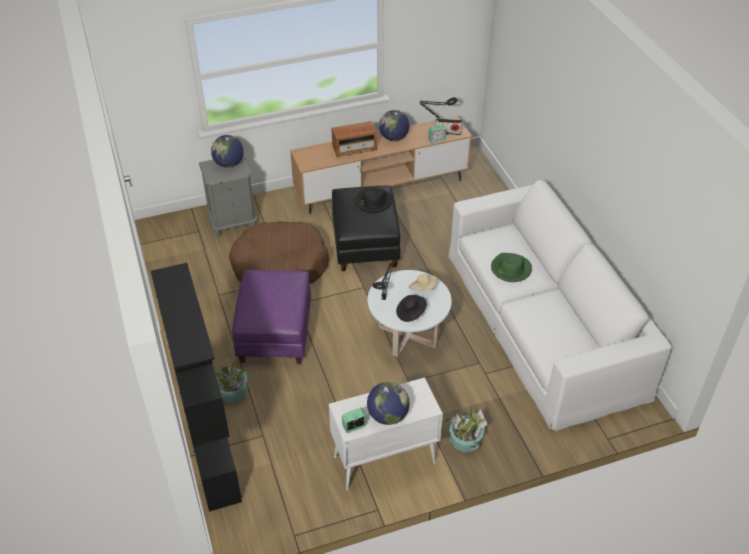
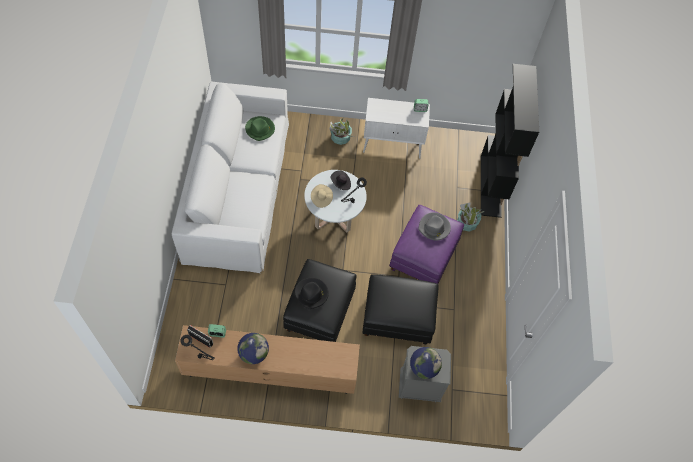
camera: 160 degrees left, 15 degrees up
brown dog bed [229,221,329,284] -> black ottoman [362,274,438,344]
radio [332,121,377,157] -> none
globe [367,382,409,425] -> none
green hat [491,253,532,282] -> green hat moved to [245,116,275,141]
none -> grey hat [418,212,451,240]

